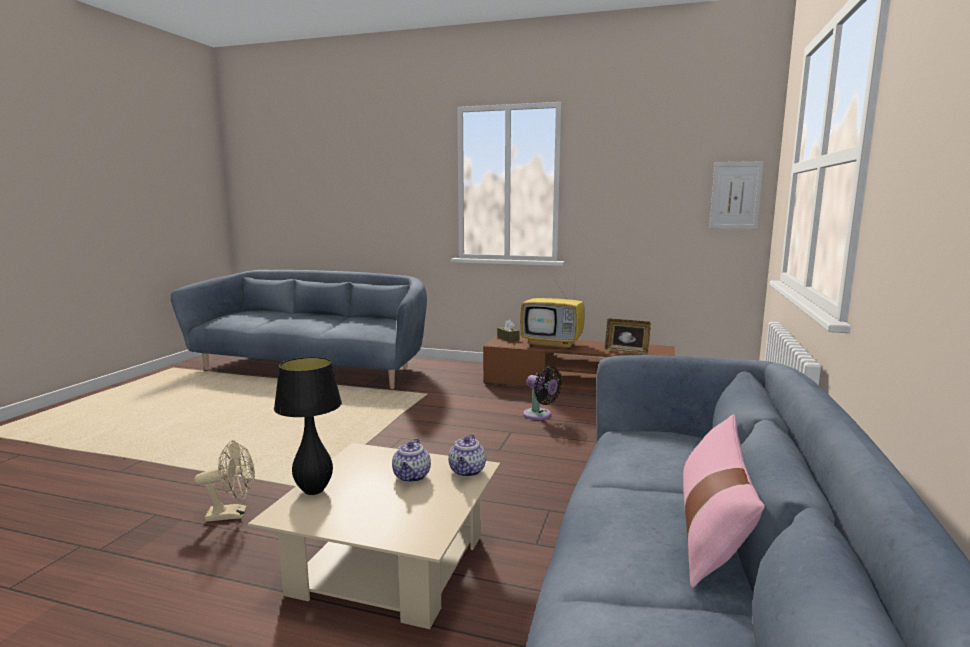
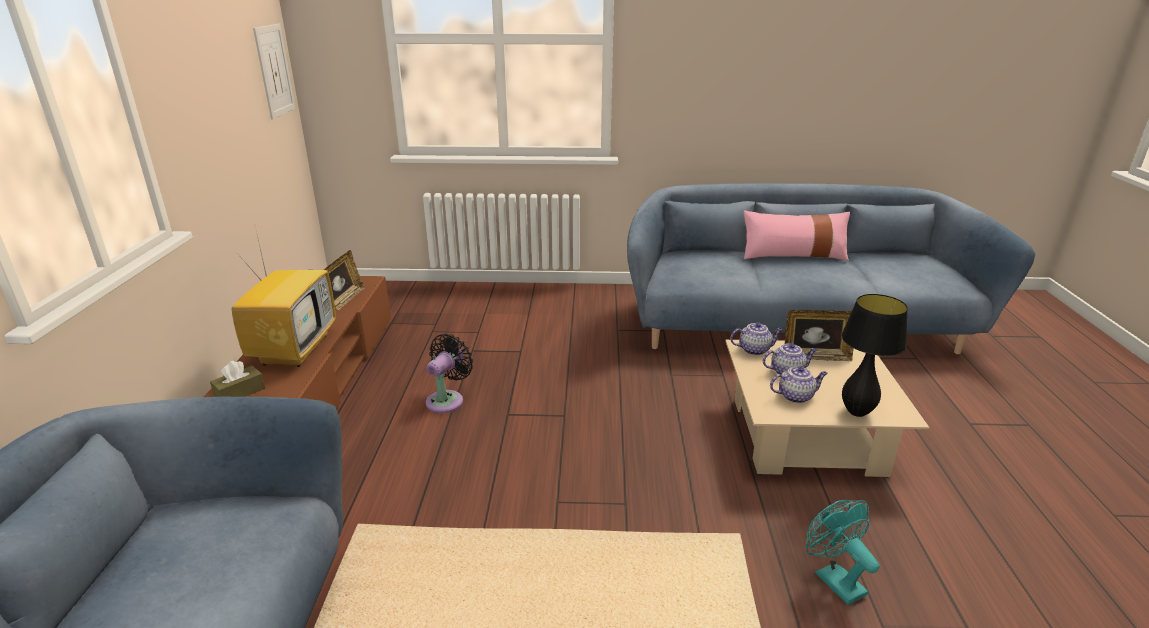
camera: 105 degrees left, 15 degrees up
beige fan [194,440,255,522] -> turquoise fan [806,500,879,605]
none -> teapot [770,366,828,403]
none -> picture frame [785,310,853,361]

